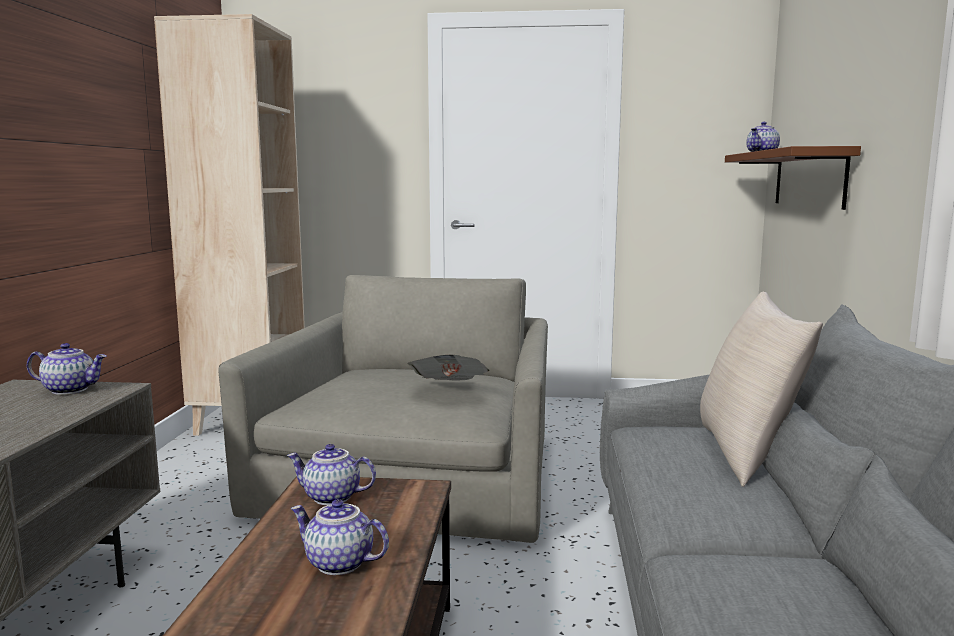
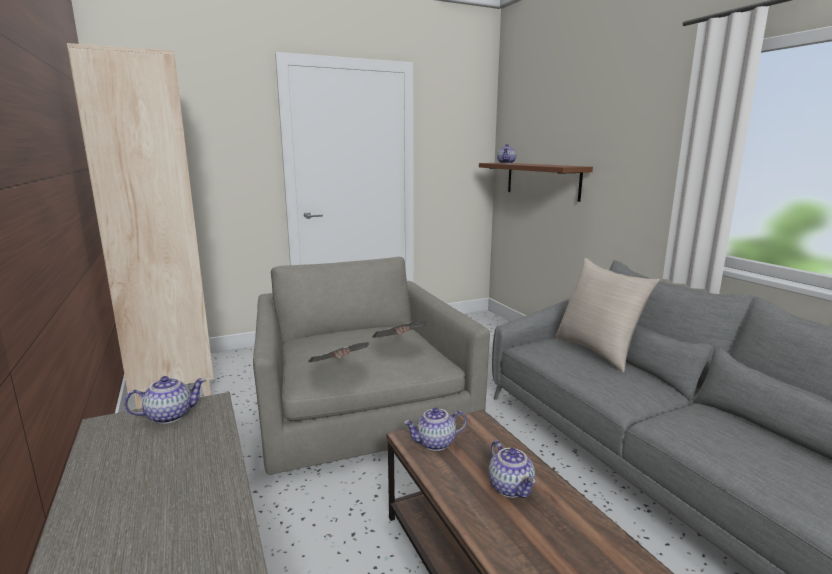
camera: 30 degrees left, 5 degrees up
teapot [290,499,389,575] -> teapot turned 105 degrees counterclockwise [488,440,536,498]
none -> newspaper [308,342,369,363]

